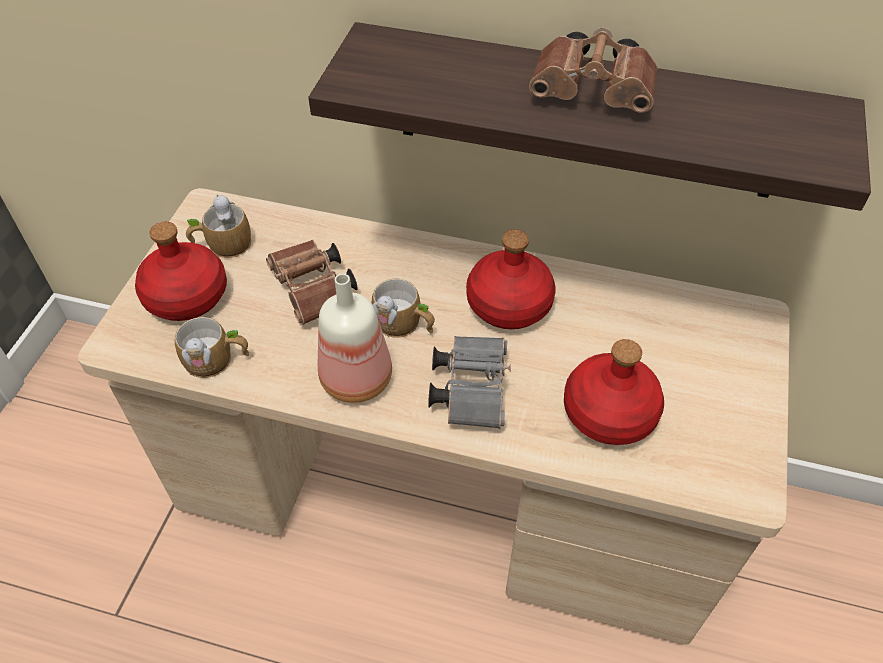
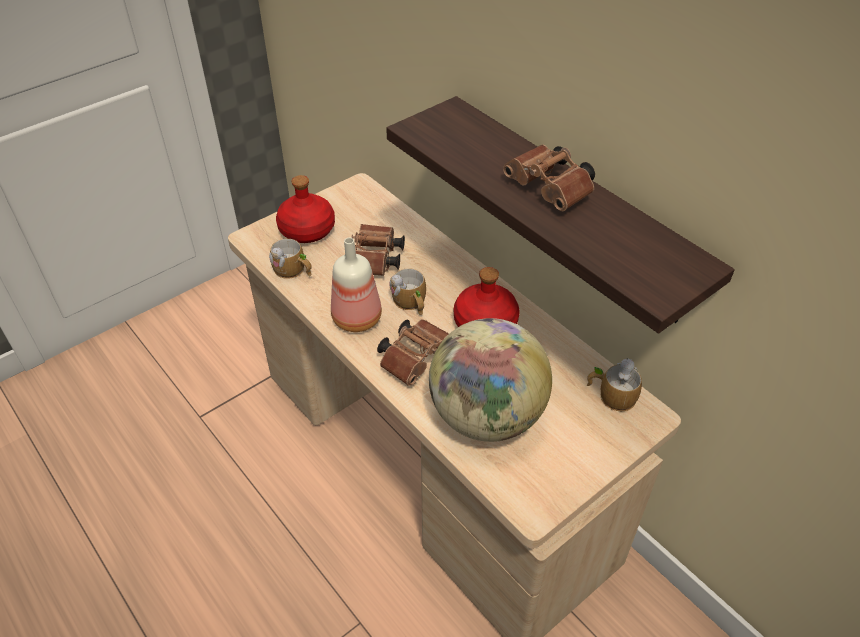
camera: 35 degrees right, 5 degrees down
mug [186,195,251,258] -> mug moved to [587,358,642,411]
grey binoculars [428,336,511,429] -> brown binoculars [377,319,449,386]
red bottle [564,339,664,445] -> globe [429,318,552,442]

